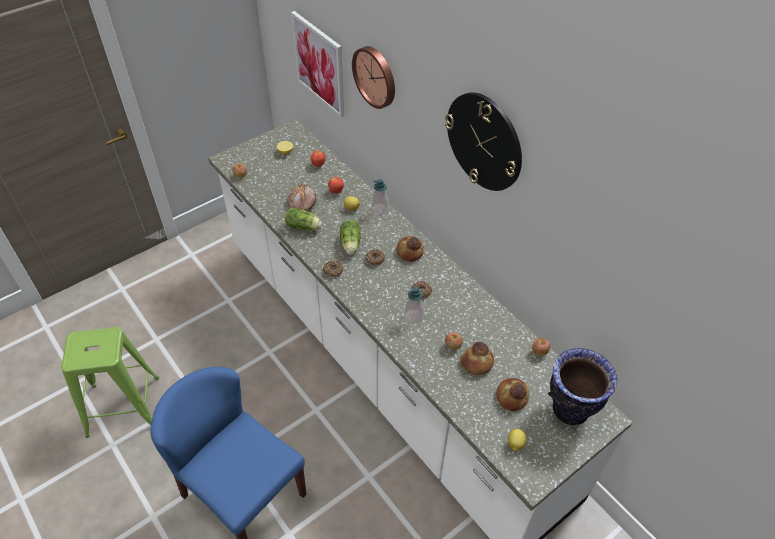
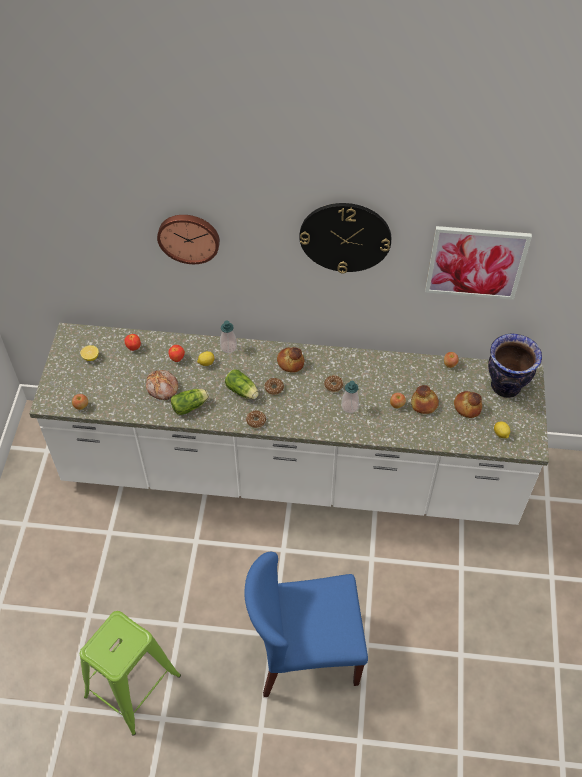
camera: 45 degrees left, 5 degrees up
picture [291,11,344,118] -> picture moved to [425,226,532,300]

